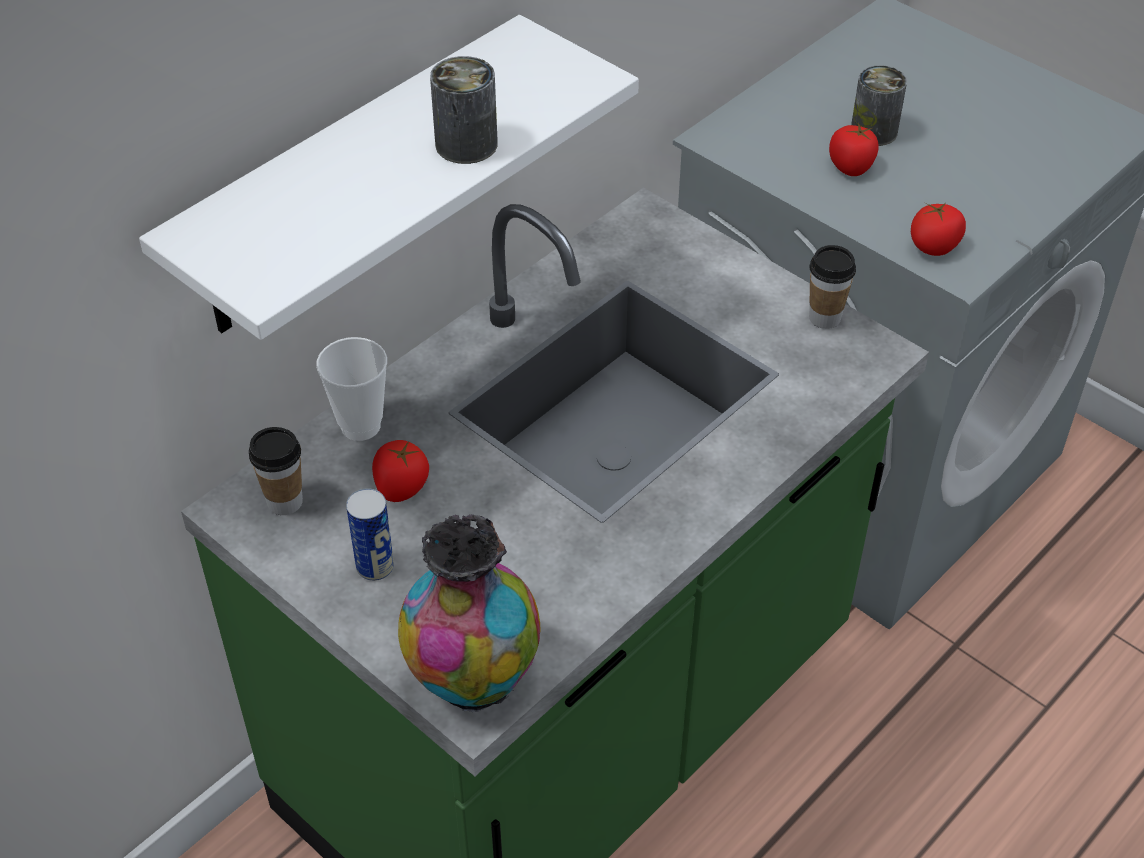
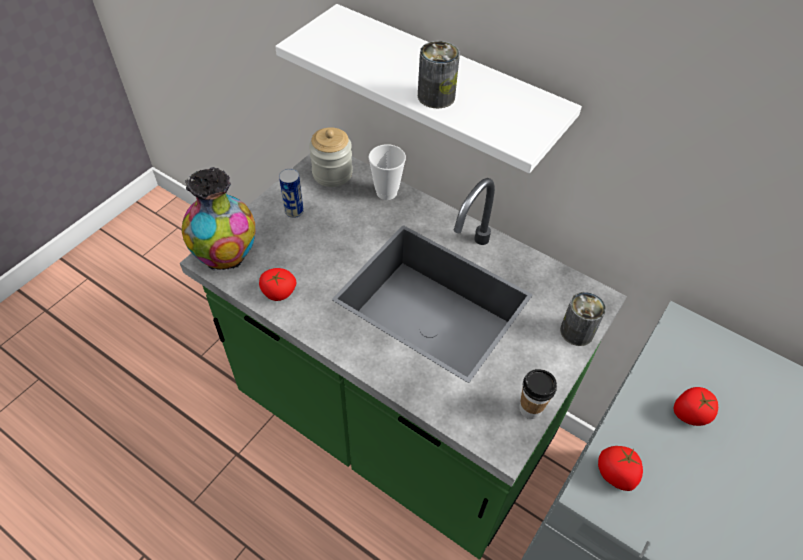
camera: 80 degrees right, 5 degrees up
cup [249,427,303,515] -> jar [309,127,353,187]
tomato [372,440,429,502] -> tomato moved to [259,268,296,301]
can [851,65,907,146] -> can moved to [560,292,606,346]

